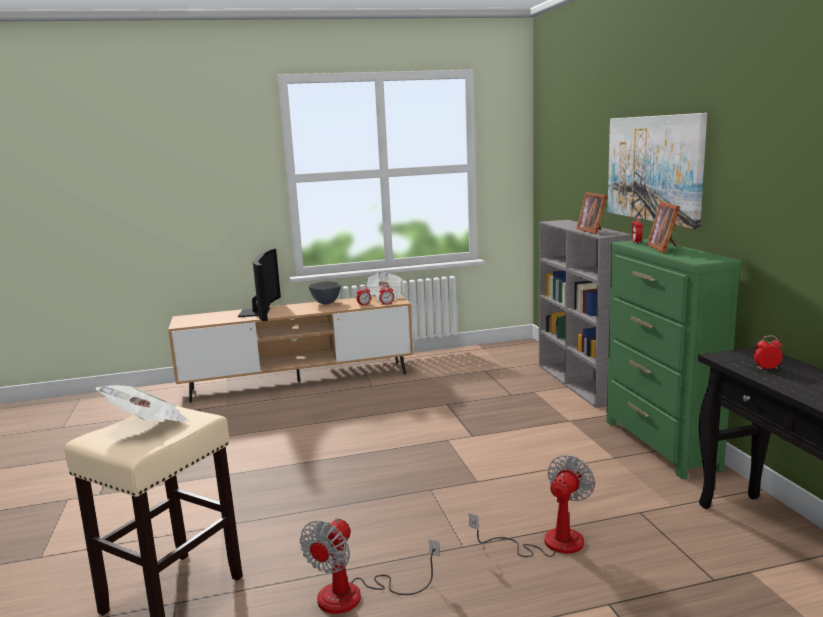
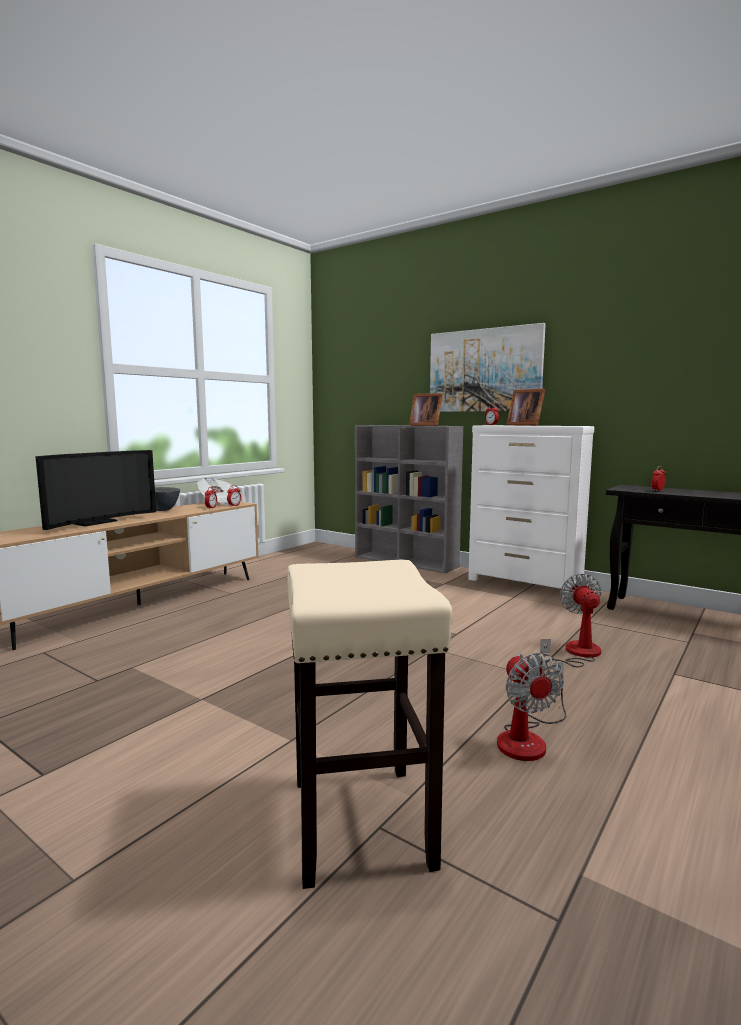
camera: 40 degrees left, 5 degrees down
newspaper [96,385,189,422] -> none
television [238,248,281,321] -> television turned 75 degrees clockwise [35,450,156,530]
green dresser [606,239,741,479] -> white dresser [468,425,594,597]

